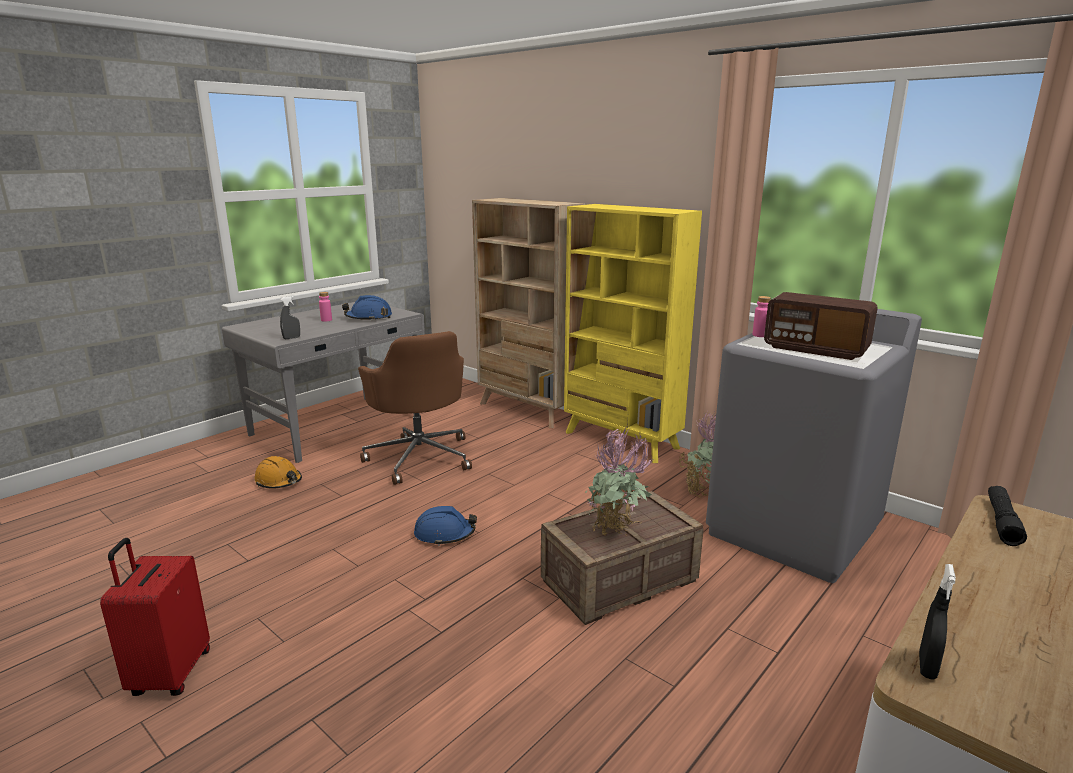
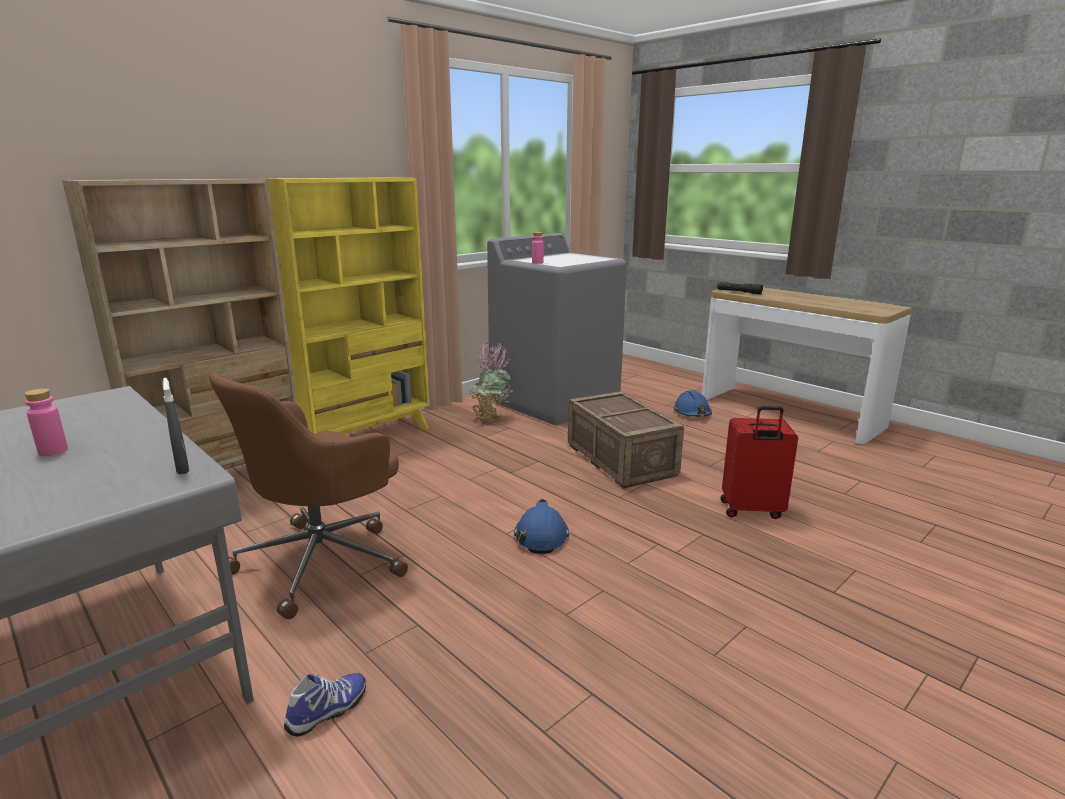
camera: 85 degrees left, 0 degrees up
red suitcase [100,538,210,696] -> red suitcase moved to [720,406,798,519]
orange hard hat [254,456,302,489] -> shoe [284,673,366,737]
blue hard hat [342,295,392,321] -> blue hard hat moved to [674,390,712,417]
brown office chair [358,331,472,485] -> brown office chair turned 150 degrees clockwise [209,372,408,619]
potted plant [585,425,653,536] -> none
radio [764,292,878,360] -> none
black spray bottle [919,564,956,680] -> none

